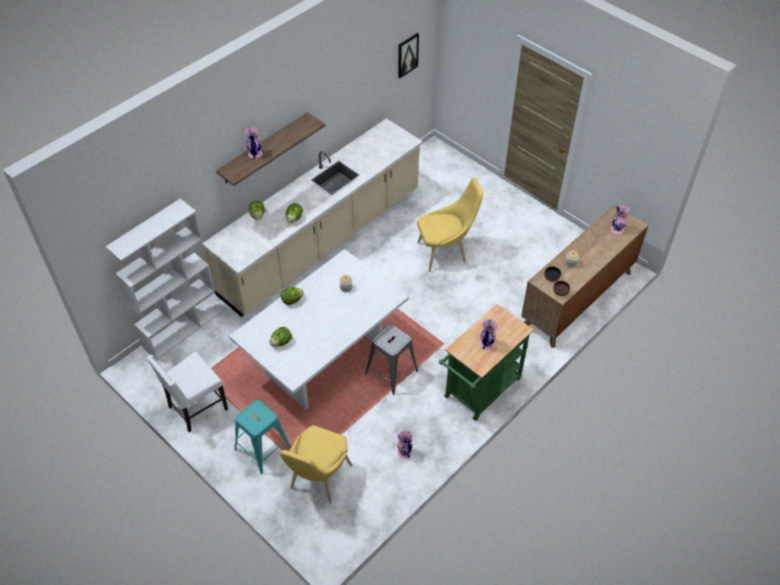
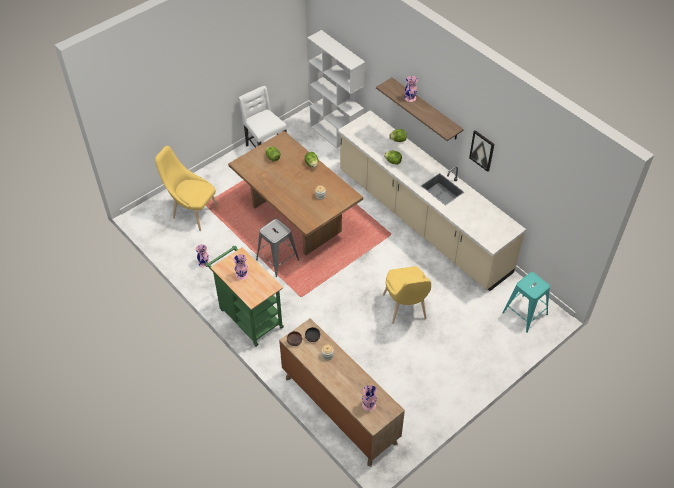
camera: 95 degrees right, 0 degrees up
white dining table [229,249,409,410] -> brown dining table [228,131,363,256]
turquoise stool [235,400,291,474] -> turquoise stool moved to [502,272,550,333]
picture [398,33,419,78] -> picture moved to [469,130,494,172]

